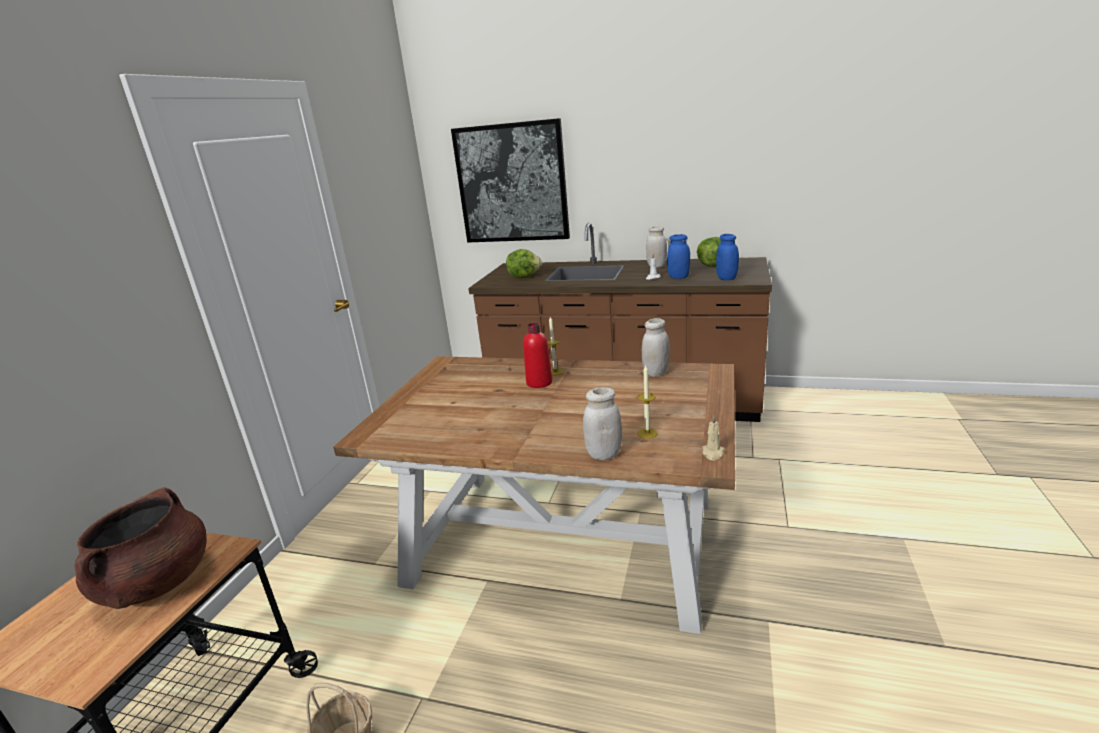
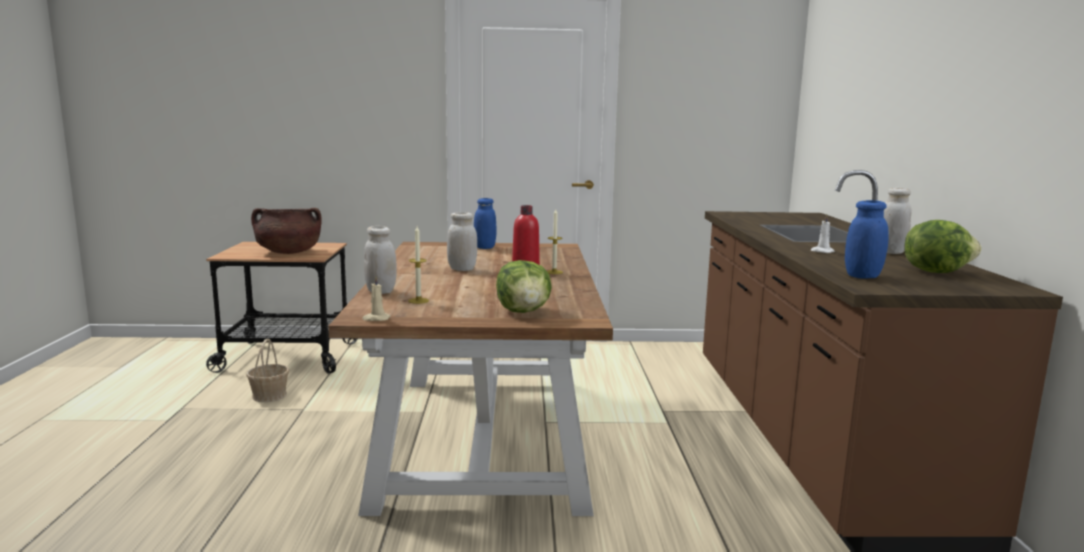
camera: 70 degrees right, 10 degrees down
picture [451,118,570,243] -> none
lettuce [506,249,542,278] -> lettuce moved to [496,260,552,313]
white jar [642,318,670,377] -> white jar moved to [447,212,477,271]
blue jar [667,234,690,279] -> blue jar moved to [474,198,496,249]

